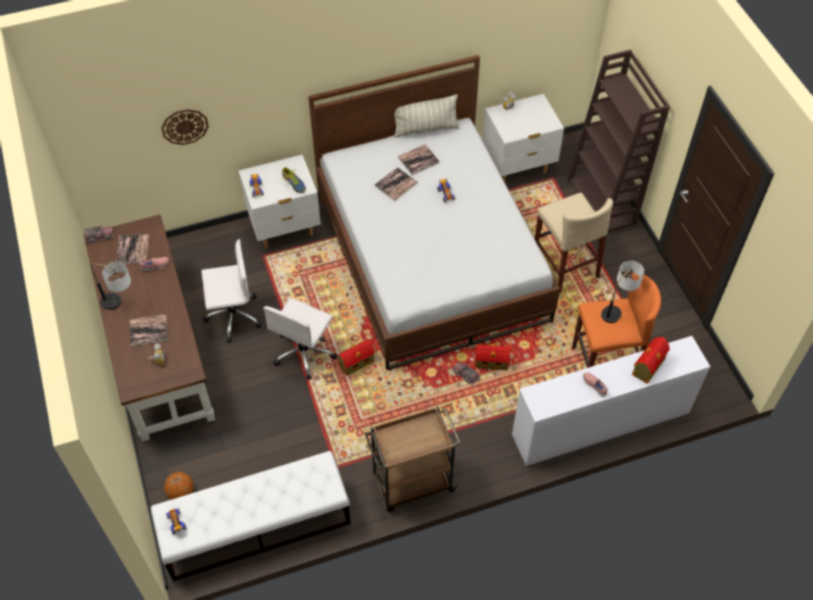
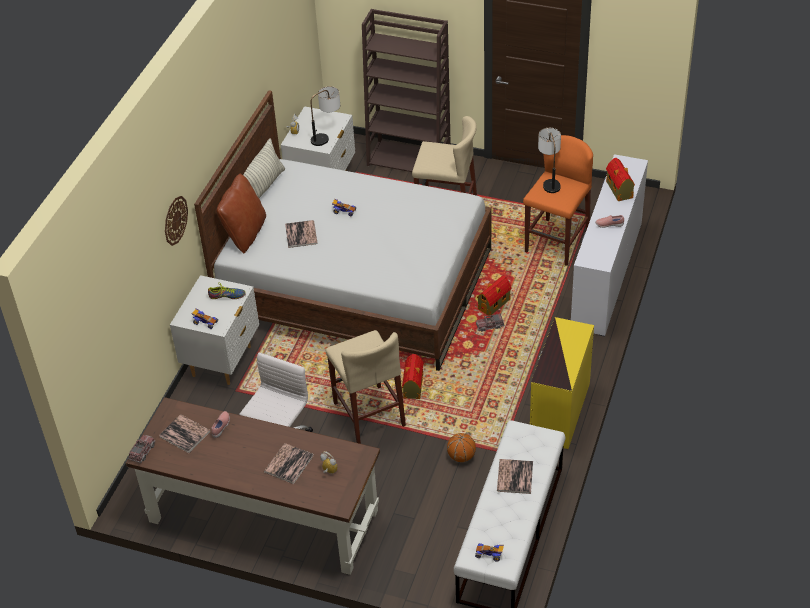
camera: 50 degrees left, 10 degrees down
table lamp [91,261,131,310] -> table lamp moved to [310,86,340,146]
wall clock [161,109,209,145] -> wall clock moved to [165,196,188,246]
basketball [164,472,194,499] -> basketball moved to [447,433,476,462]
white office chair [263,298,337,380] -> beige stool [326,330,406,444]
brown cart [365,406,461,512] -> yellow dresser [530,317,594,449]
book [398,144,439,175] -> book moved to [497,459,533,494]
none -> brown pillow [217,173,266,253]

